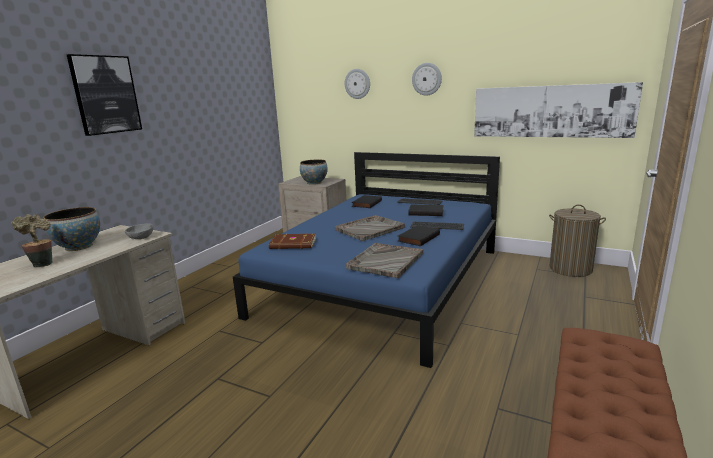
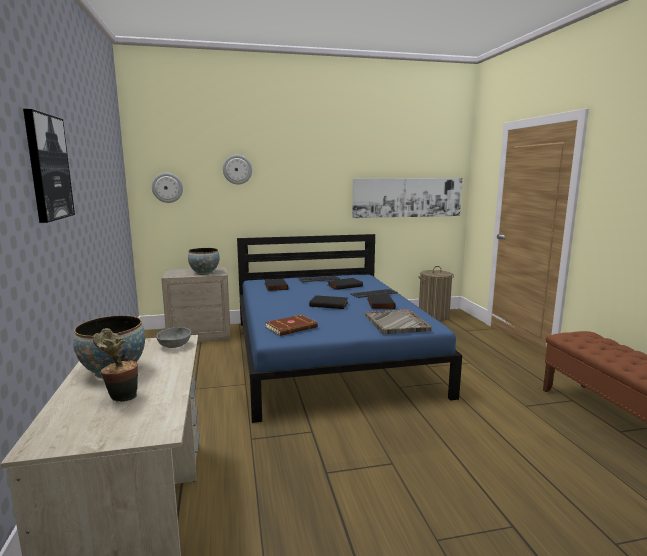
camera: 40 degrees left, 5 degrees down
grey tray [335,215,405,241] -> black book [309,295,348,309]
wall clock [412,63,442,96] -> wall clock moved to [152,173,183,203]

